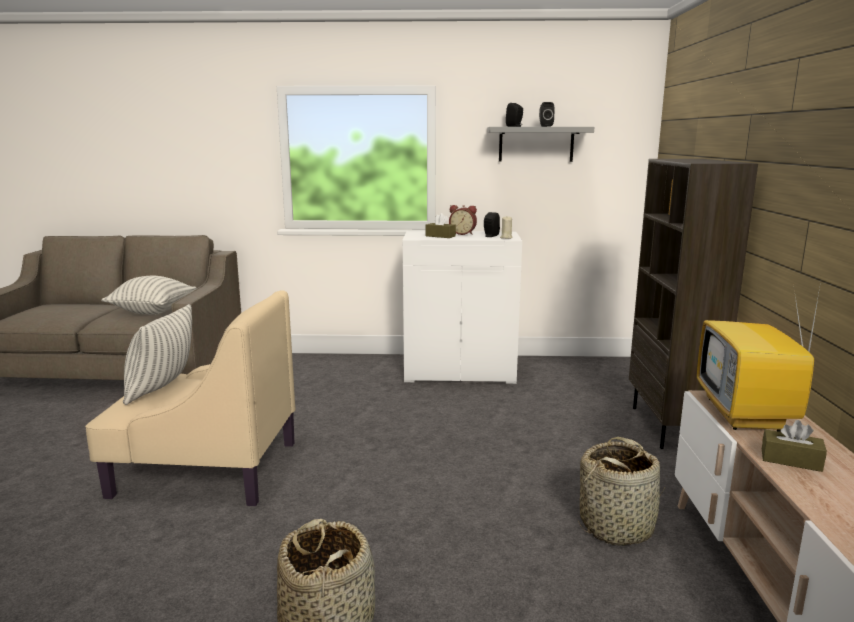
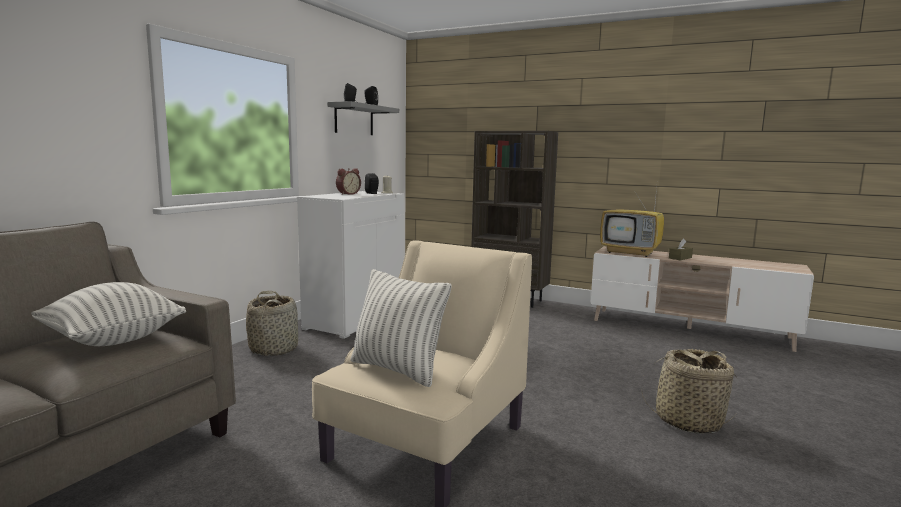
camera: 65 degrees left, 5 degrees down
brown tissue box [426,213,456,238] -> none
basket [578,437,665,546] -> basket moved to [246,291,298,356]

